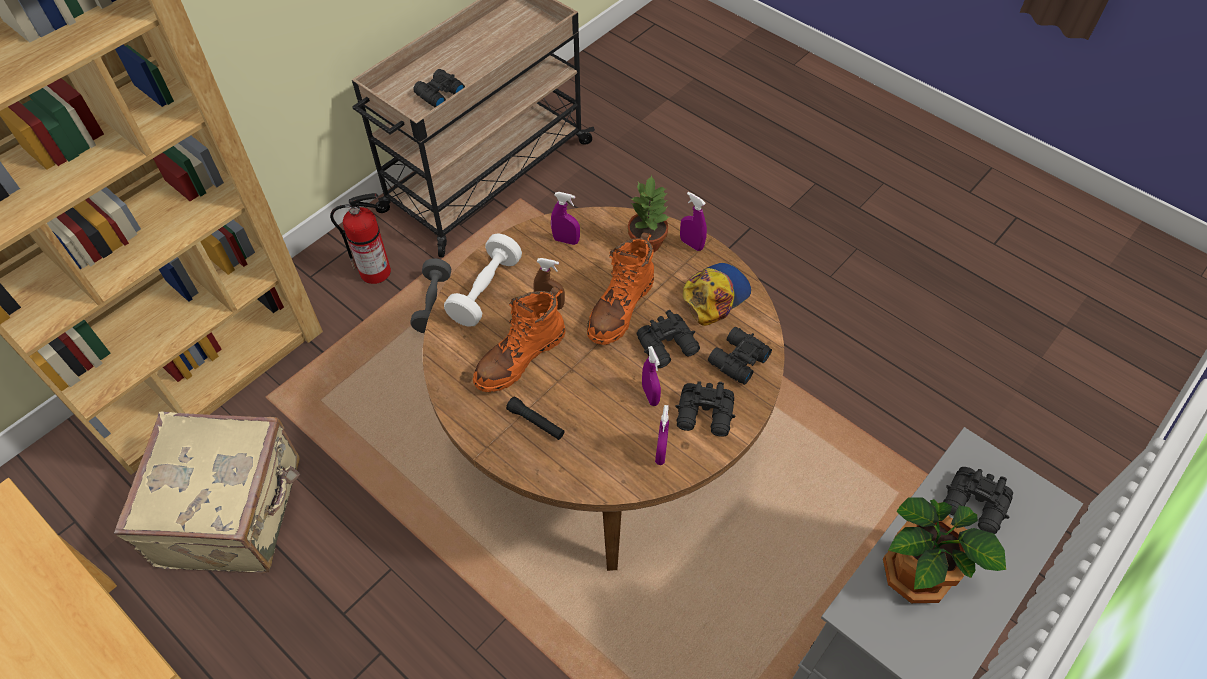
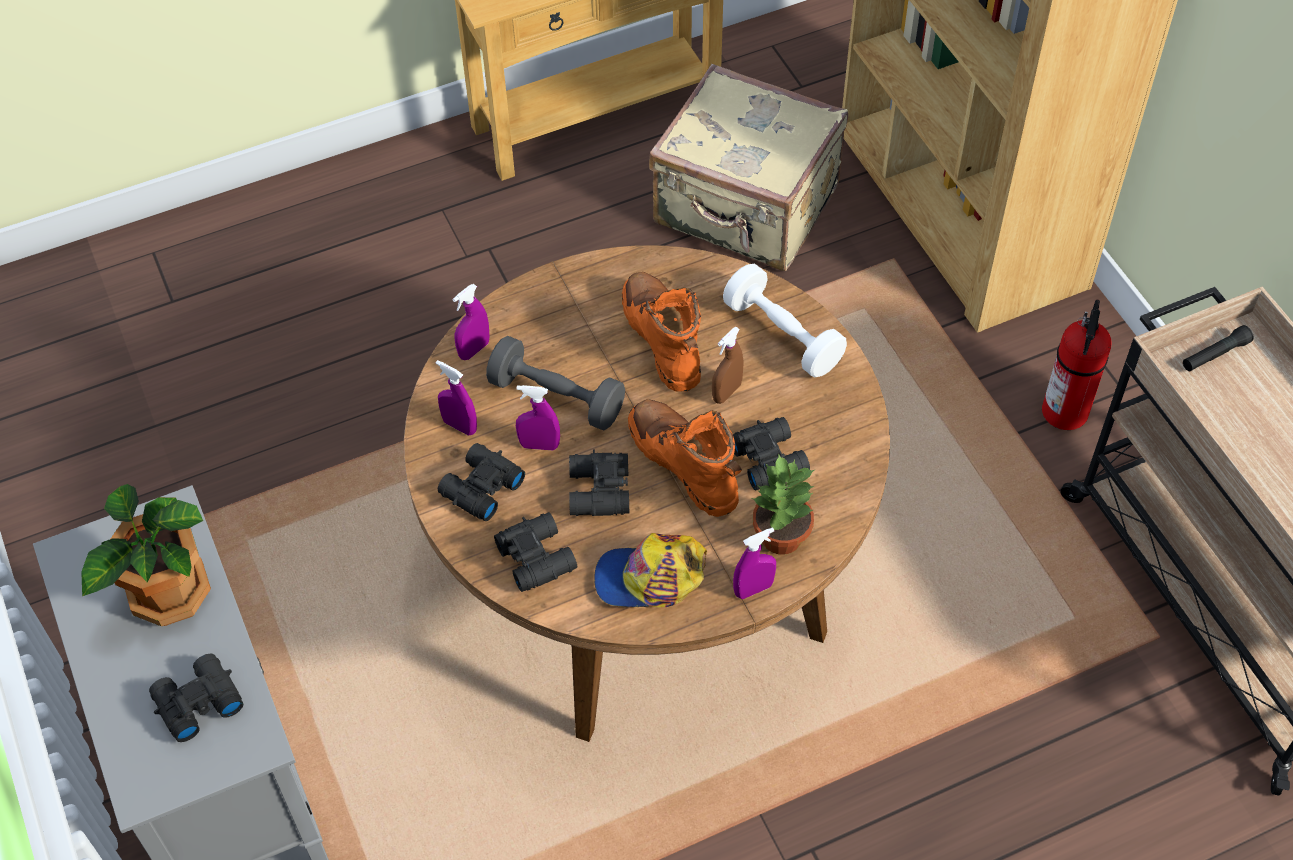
camera: 115 degrees right, 0 degrees up
grey dumbbell [410,258,451,333] -> grey dumbbell moved to [486,336,625,430]
black binoculars [413,69,465,107] -> black binoculars moved to [733,417,810,491]
black flashlight [506,396,565,440] -> black flashlight moved to [1183,325,1254,371]
purple spray bottle [551,192,580,245] -> purple spray bottle moved to [453,284,489,360]
cap [683,263,751,326] -> cap turned 105 degrees clockwise [594,533,707,607]

